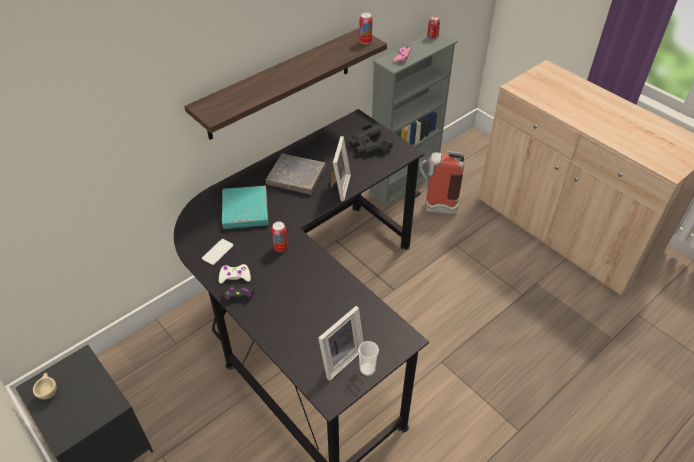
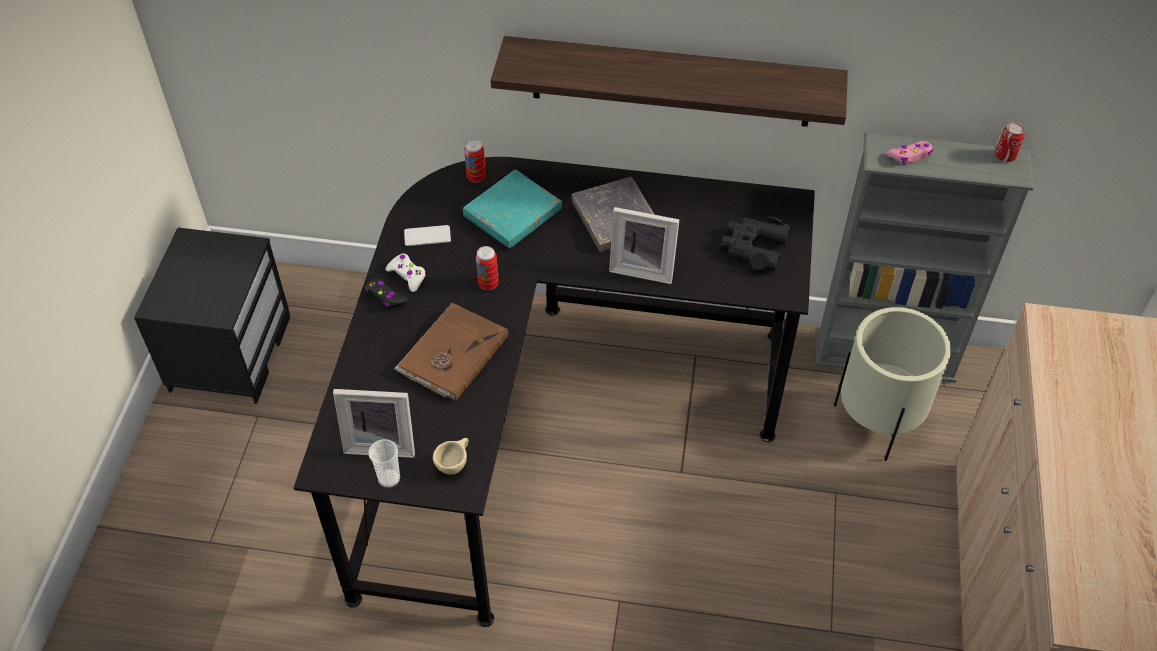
camera: 50 degrees right, 5 degrees up
beige cup [33,373,56,399] -> beige cup moved to [433,438,468,475]
picture frame [330,136,351,201] -> picture frame turned 45 degrees clockwise [609,207,679,284]
can [359,12,373,44] -> can moved to [464,140,486,183]
fire extinguisher [415,150,465,214] -> beige planter [834,307,951,461]
none -> brown book [394,303,508,401]

